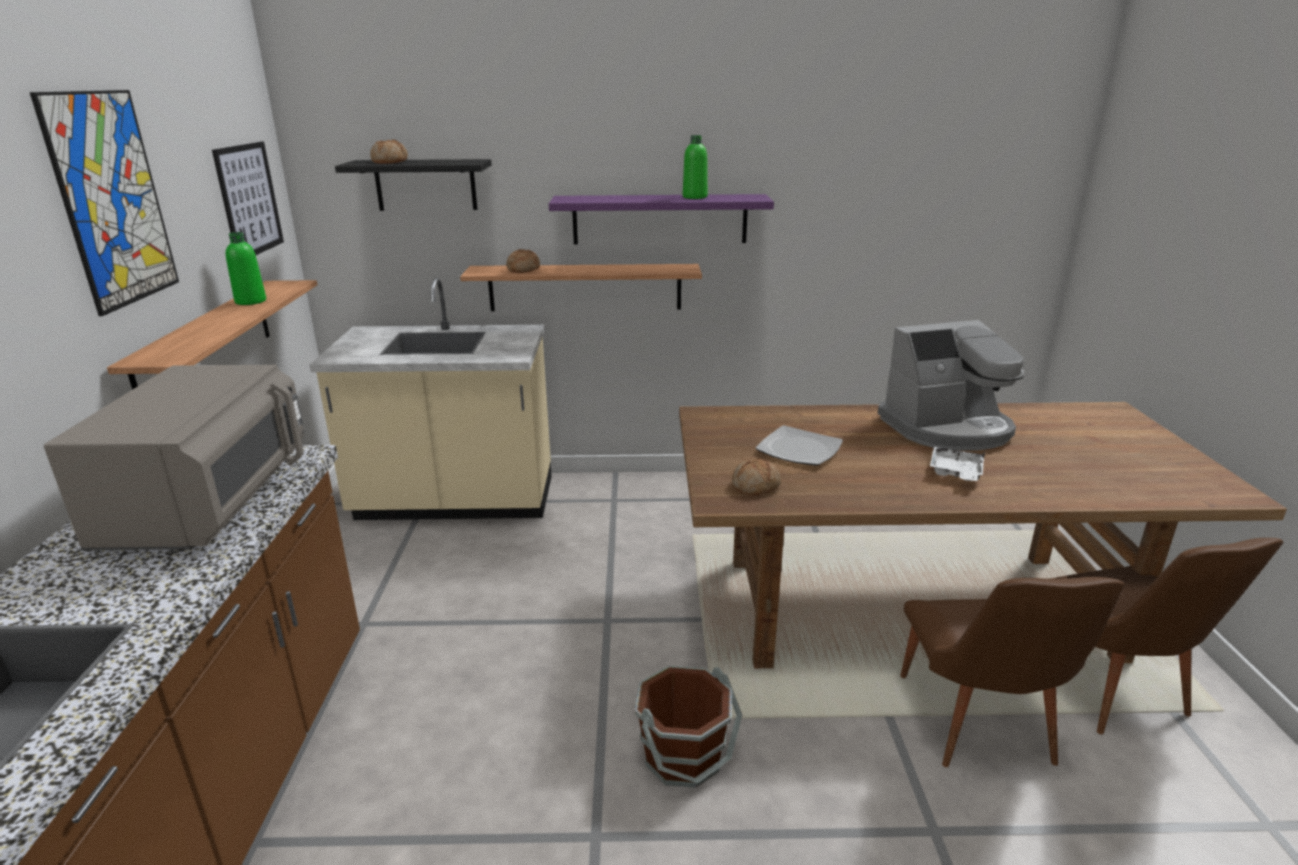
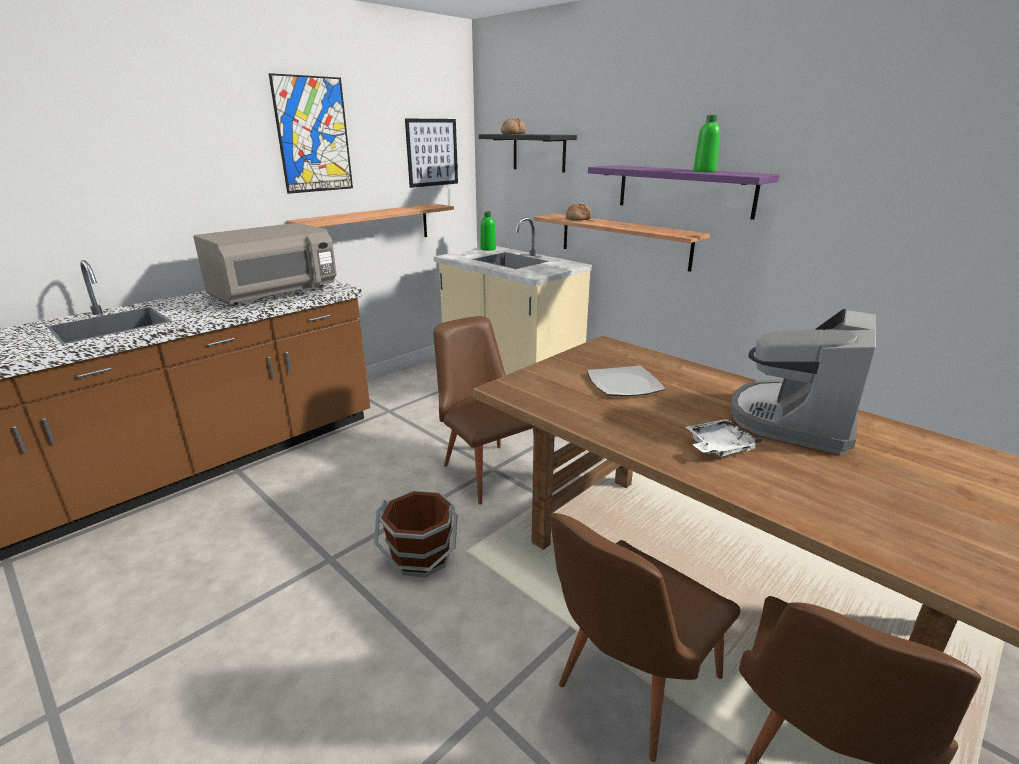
camera: 45 degrees right, 0 degrees up
green bottle [226,232,266,305] -> green bottle moved to [480,212,496,251]
bread [732,459,781,496] -> none
coffee machine [878,320,1024,451] -> coffee machine turned 90 degrees clockwise [730,308,876,454]
none -> brown chair [433,316,534,505]

